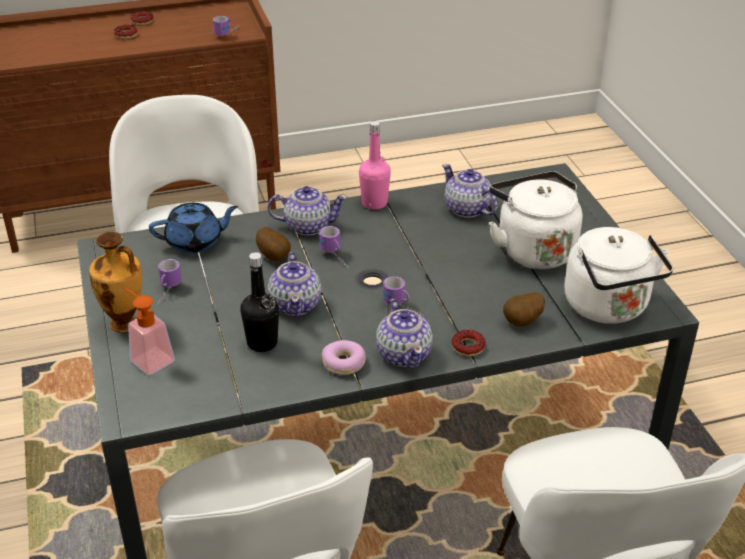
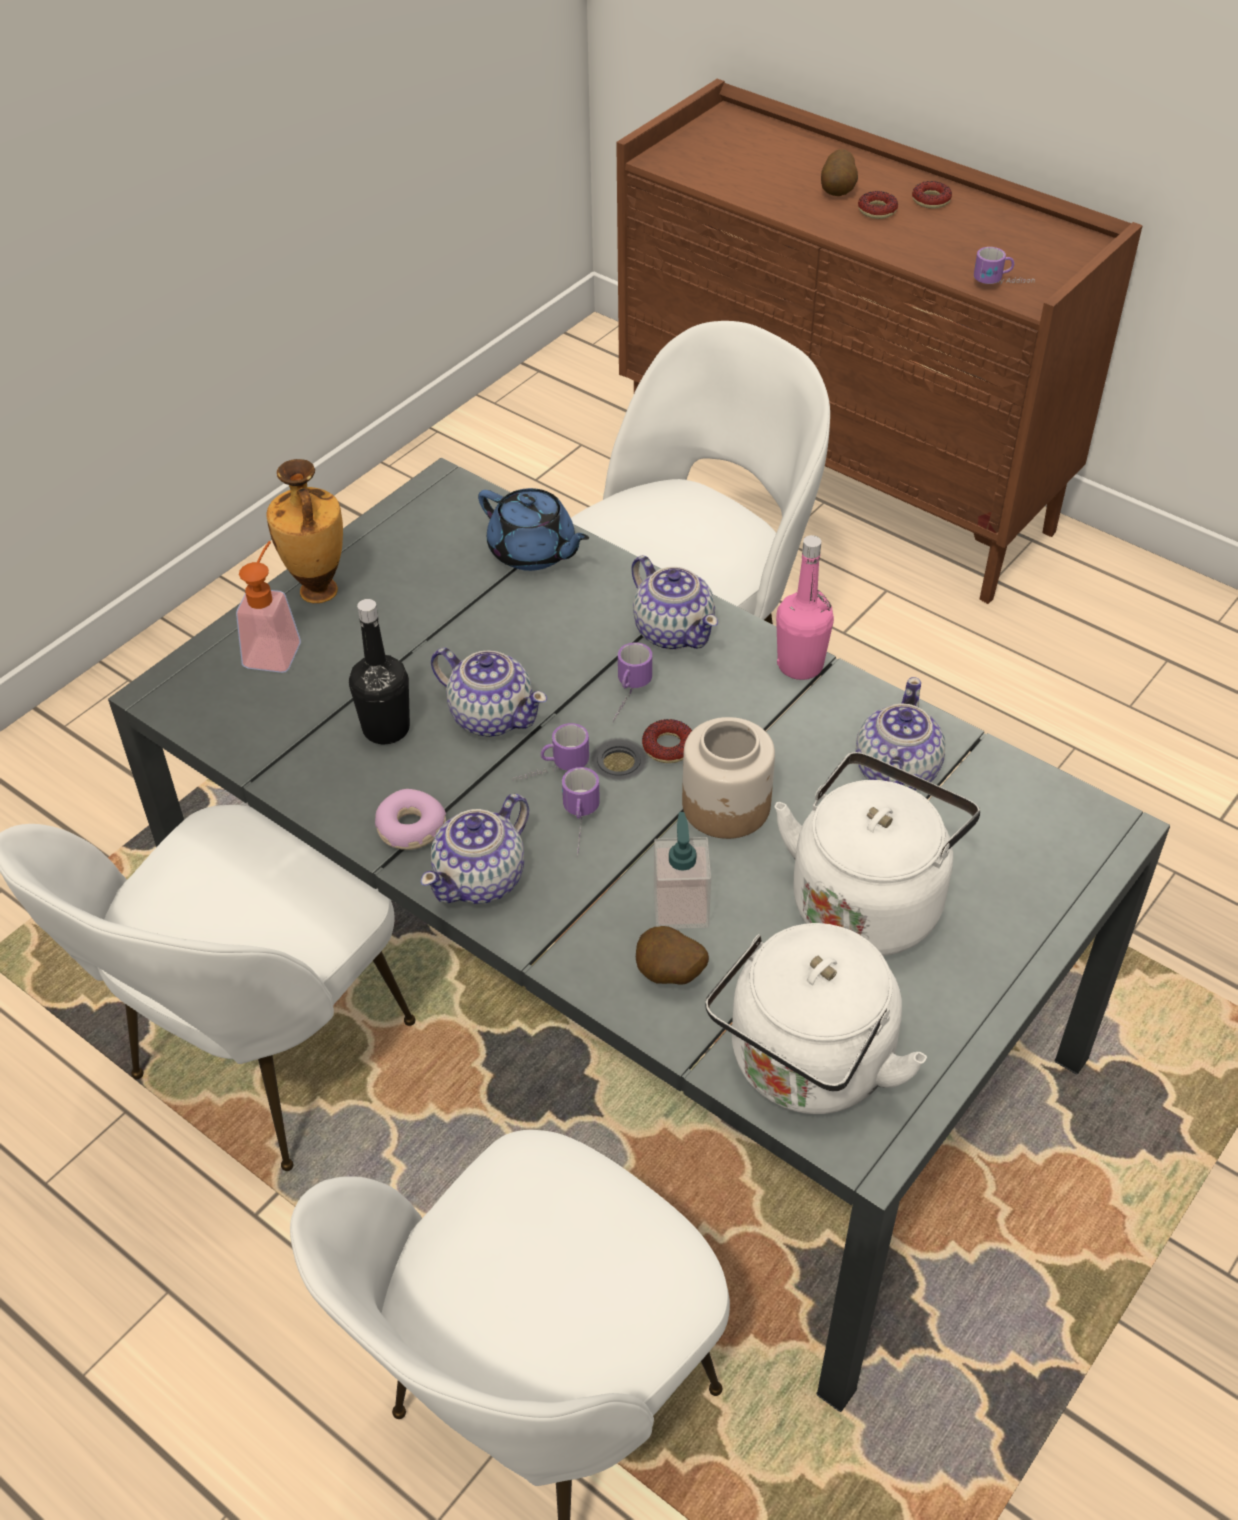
camera: 55 degrees right, 10 degrees up
mug [156,259,182,307] -> mug moved to [513,723,589,781]
potato [256,227,291,261] -> potato moved to [821,149,858,196]
teapot [268,252,321,317] -> teapot turned 105 degrees counterclockwise [431,648,547,737]
donut [451,330,486,356] -> donut moved to [642,719,692,763]
none -> soap dispenser [654,812,711,929]
none -> jar [682,717,775,839]

